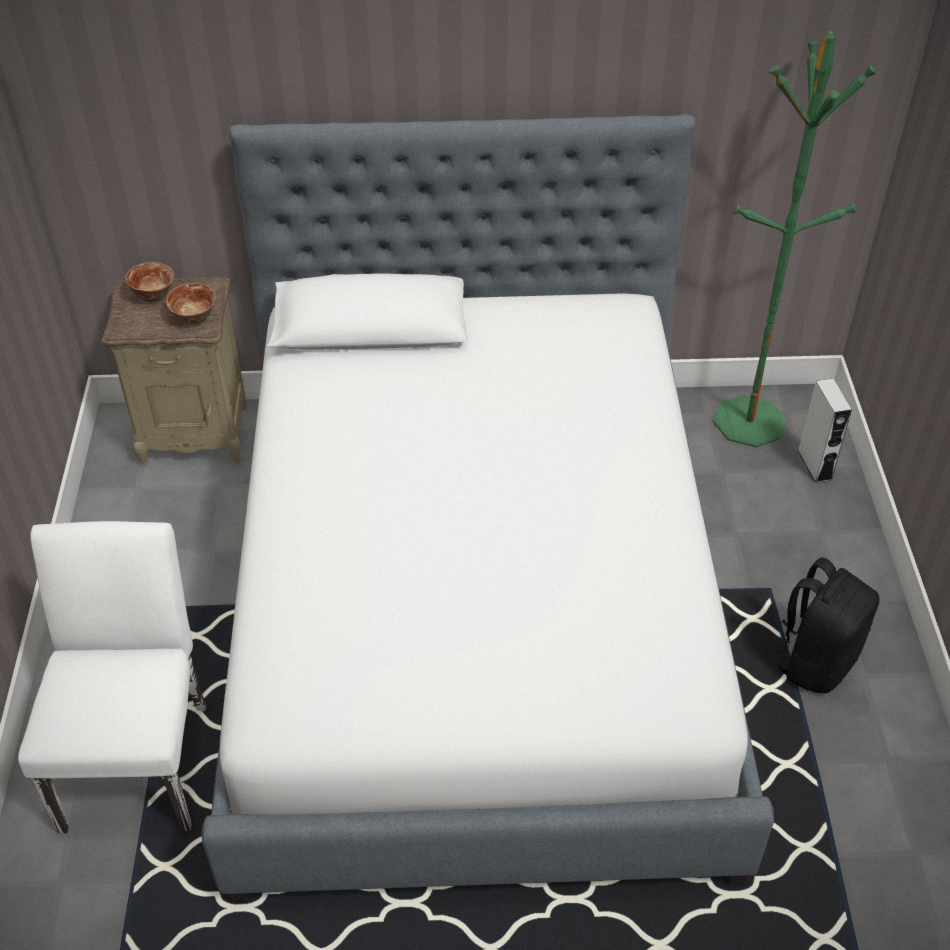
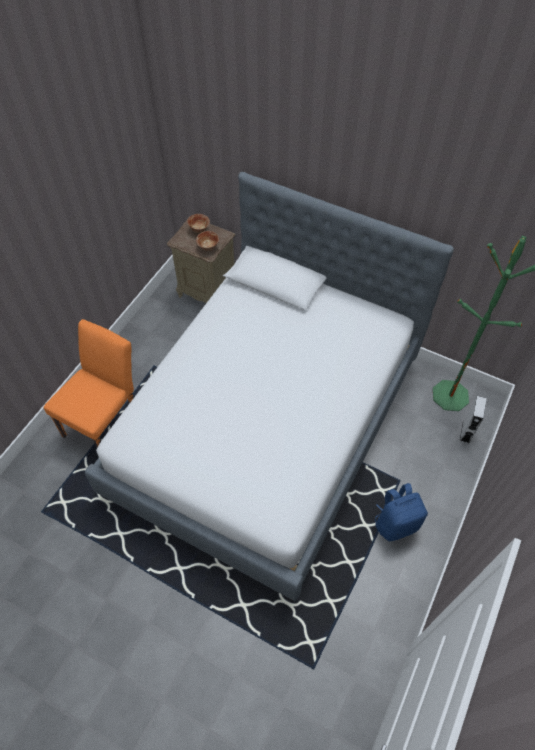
camera: 30 degrees right, 10 degrees up
white chair [18,521,207,834] -> orange chair [44,319,134,447]
black backpack [762,557,880,693] -> blue backpack [375,483,428,541]

